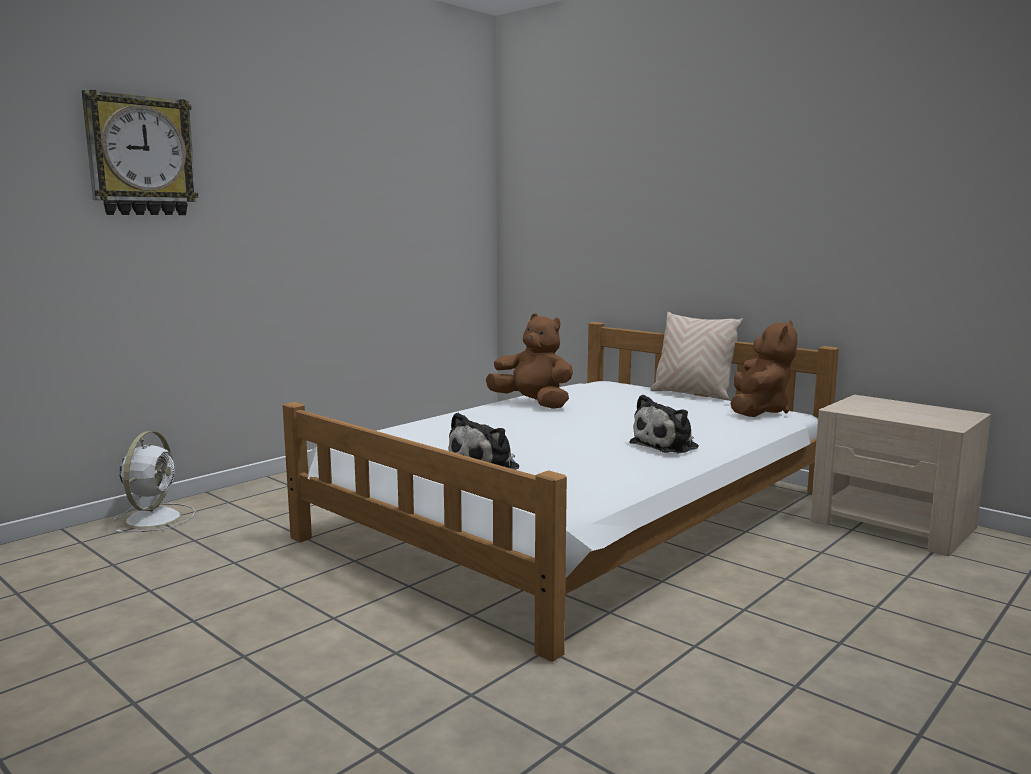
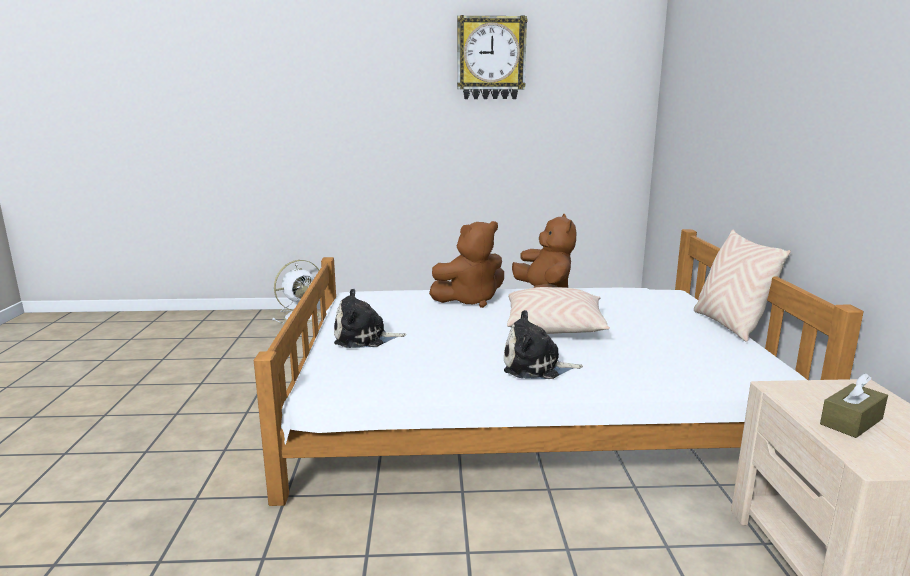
camera: 45 degrees right, 5 degrees up
wall clock [82,90,198,215] -> wall clock moved to [457,15,528,99]
brown plush toy [730,320,797,417] -> brown plush toy moved to [429,221,504,308]
none -> beige pillow [507,287,610,334]
none -> brown tissue box [820,373,888,438]

